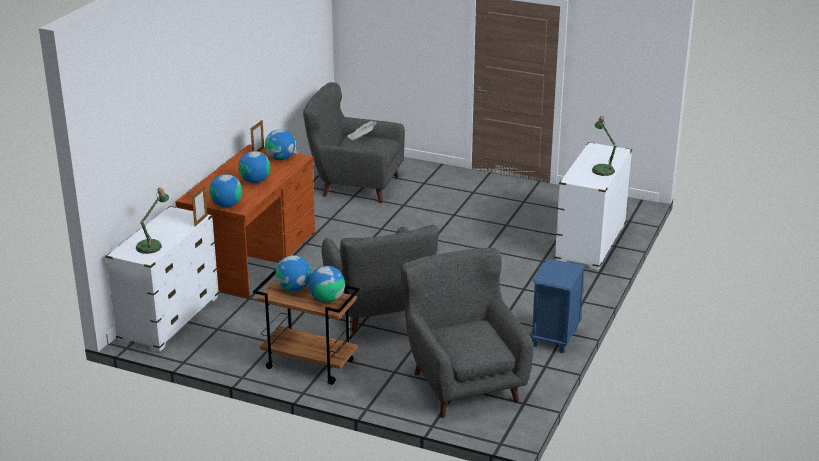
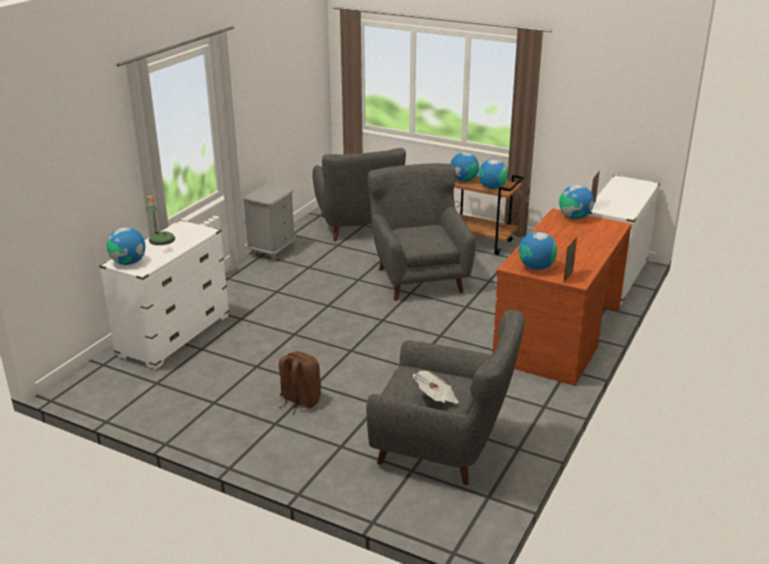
camera: 175 degrees left, 0 degrees up
table lamp [136,187,169,254] -> none
globe [238,151,270,183] -> globe moved to [107,227,145,265]
blue nightstand [530,259,585,353] -> grey nightstand [243,183,296,262]
none -> brown backpack [278,351,321,414]

